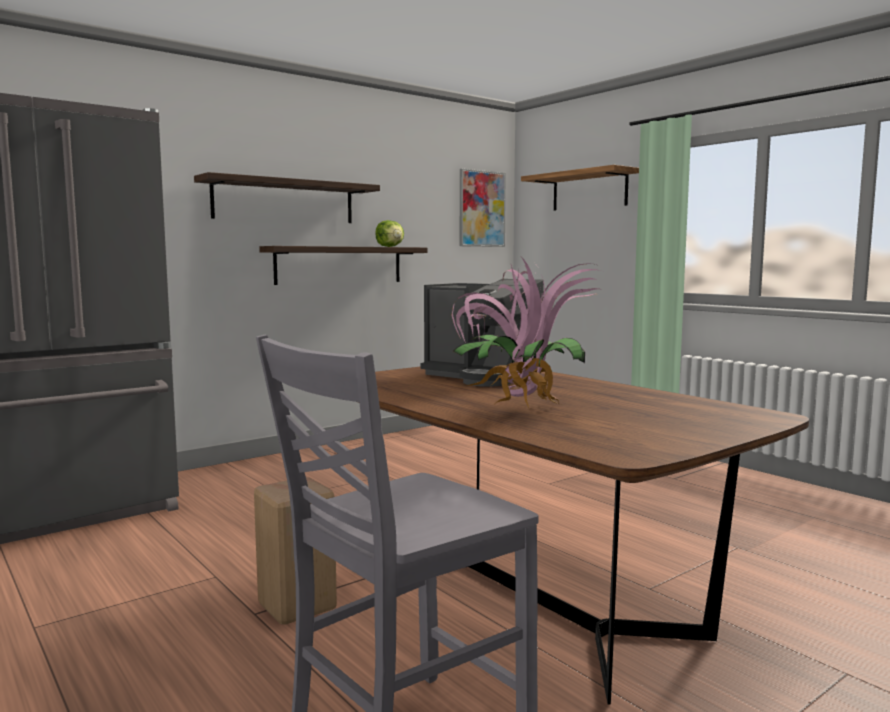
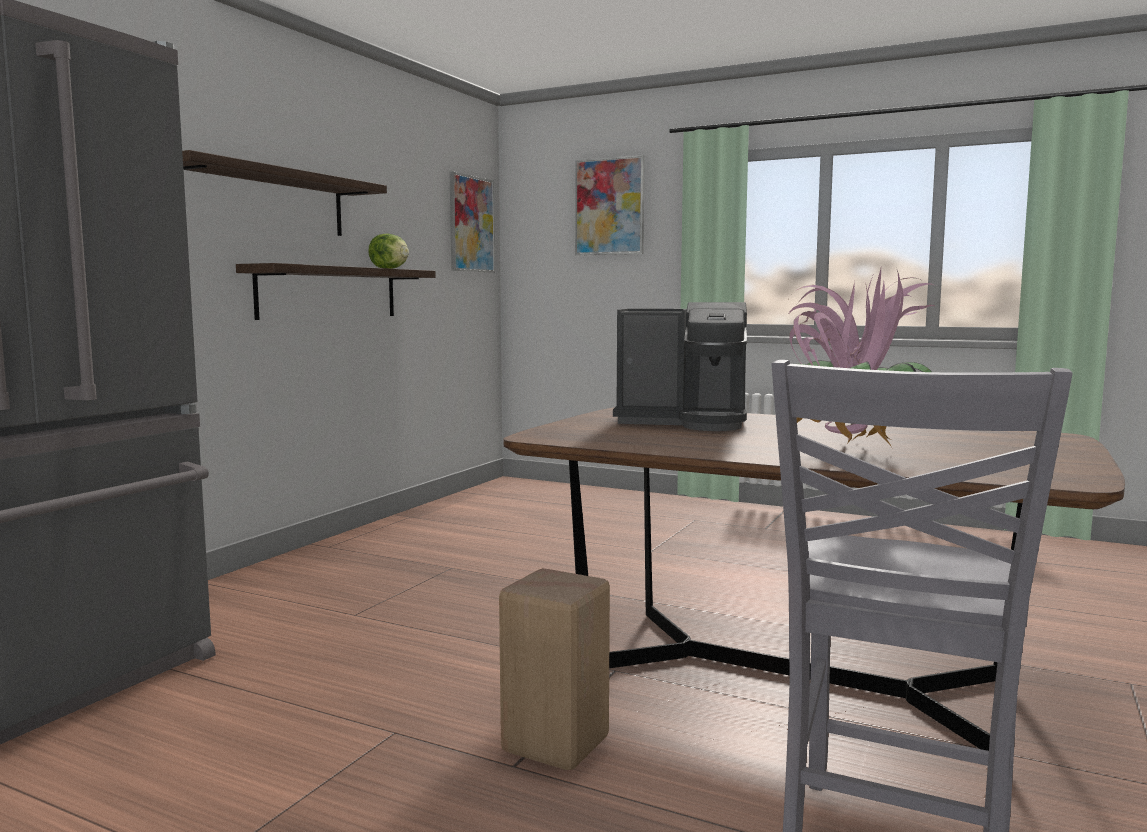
camera: 25 degrees left, 0 degrees up
shelf [521,165,639,211] -> picture [575,155,645,256]

